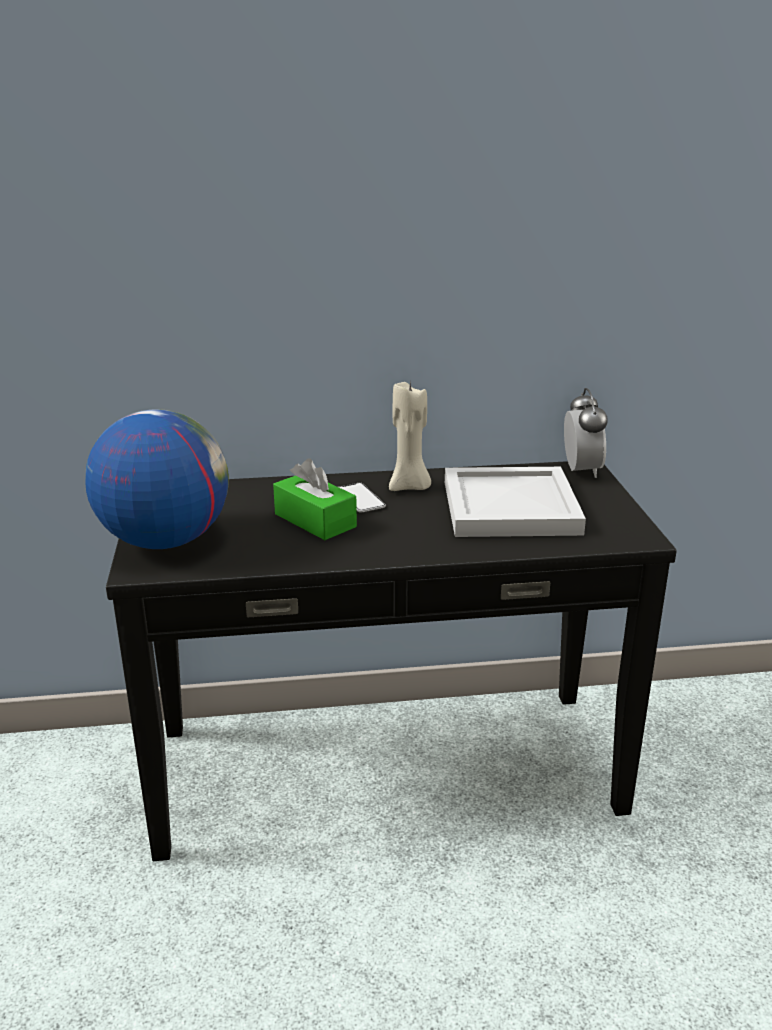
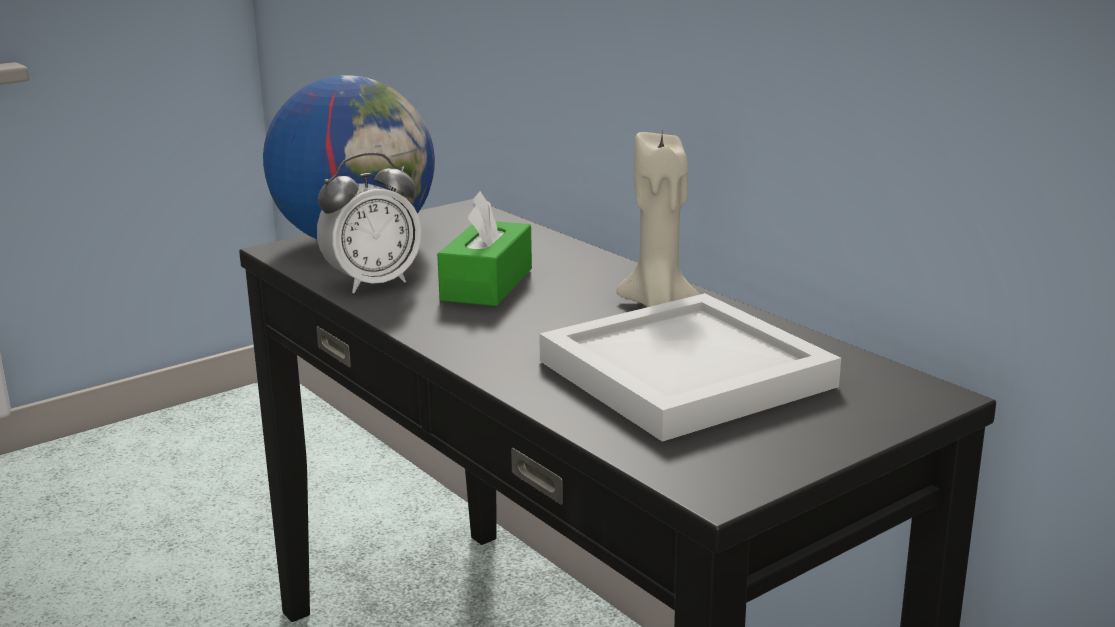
camera: 60 degrees right, 5 degrees down
phone [339,483,386,512] -> none
alarm clock [564,388,608,478] -> alarm clock moved to [317,153,421,293]

